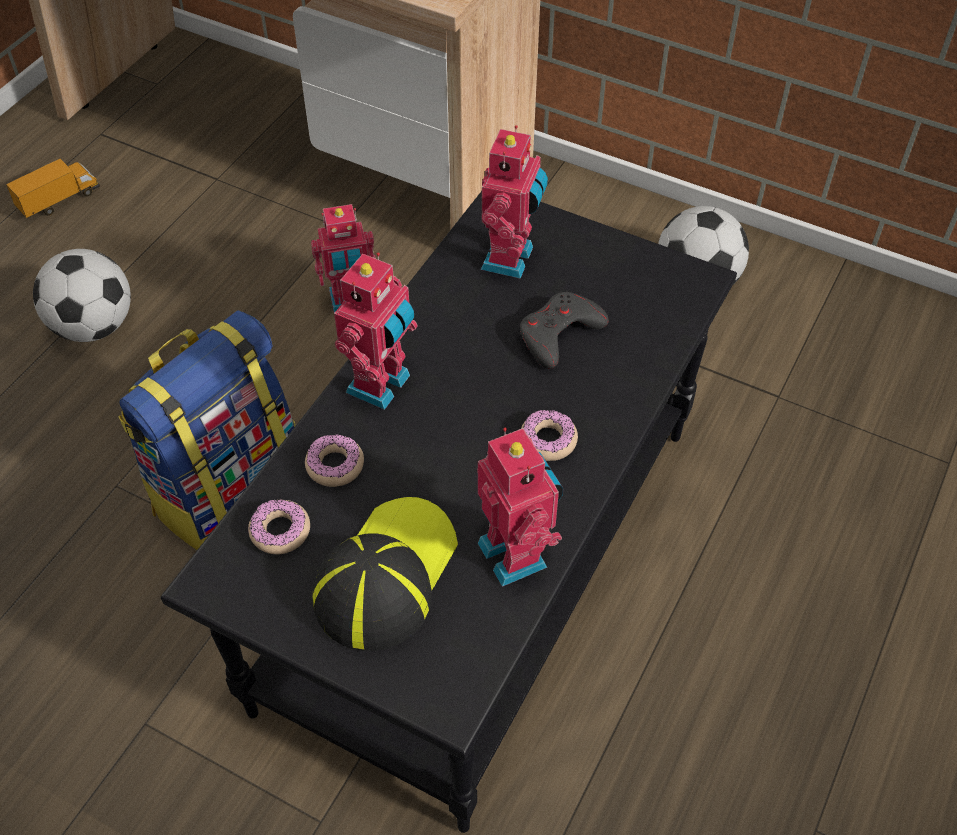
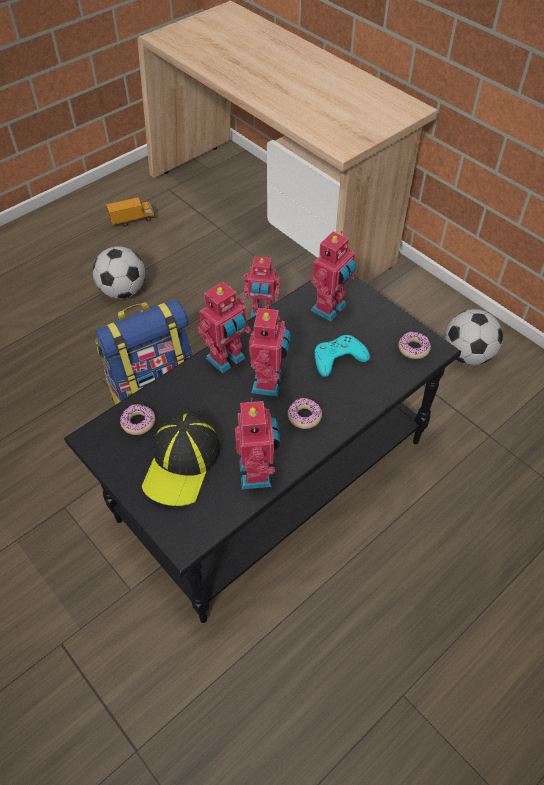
camera: 20 degrees right, 0 degrees up
donut [305,434,364,487] -> donut moved to [398,332,431,359]
cap [312,497,458,651] -> cap turned 150 degrees clockwise [142,414,220,506]
grey game controller [520,292,609,369] -> turquoise game controller [314,335,370,377]
none -> toy robot [249,305,291,396]

